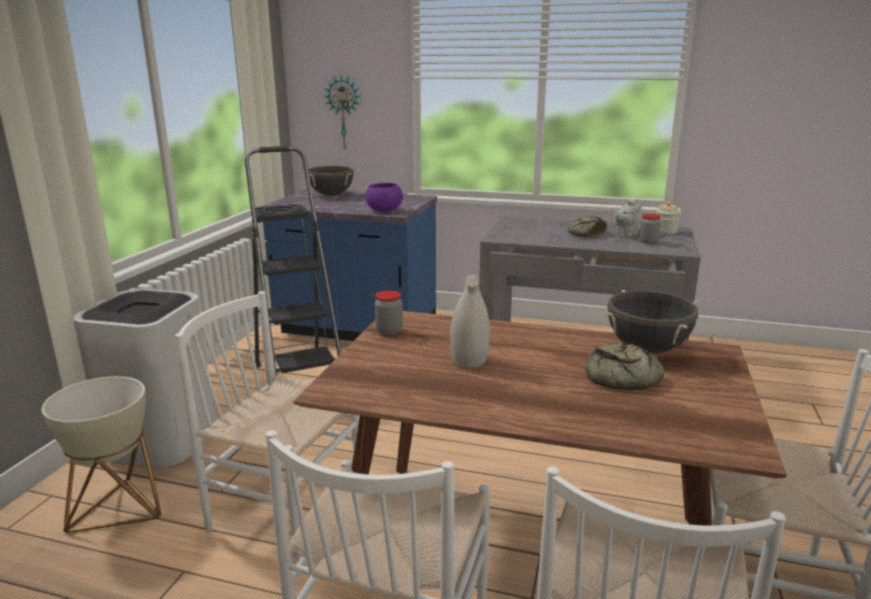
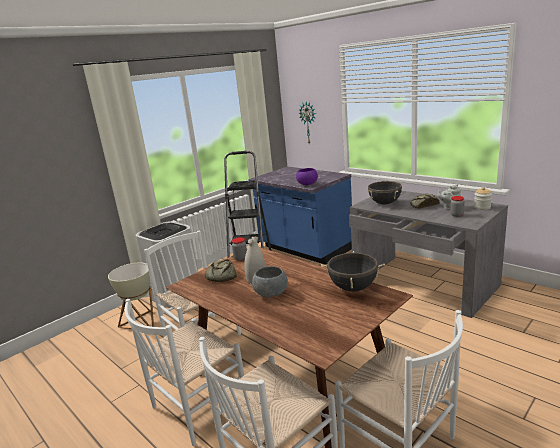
camera: 30 degrees right, 0 degrees up
black cooking pot [308,166,354,196] -> black cooking pot moved to [367,181,402,204]
bread [585,342,664,390] -> bread moved to [205,259,237,282]
none -> grey bowl [252,266,288,297]

